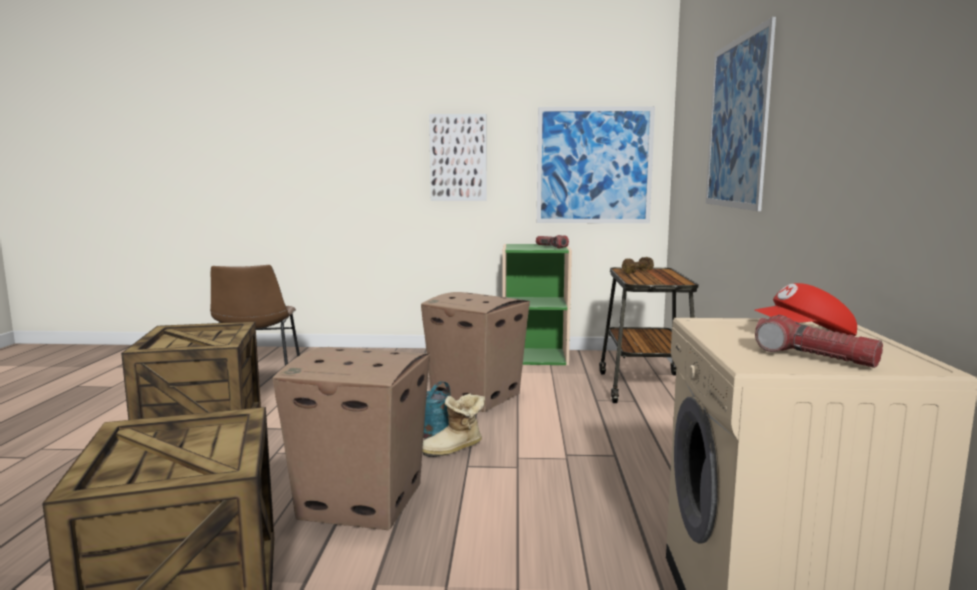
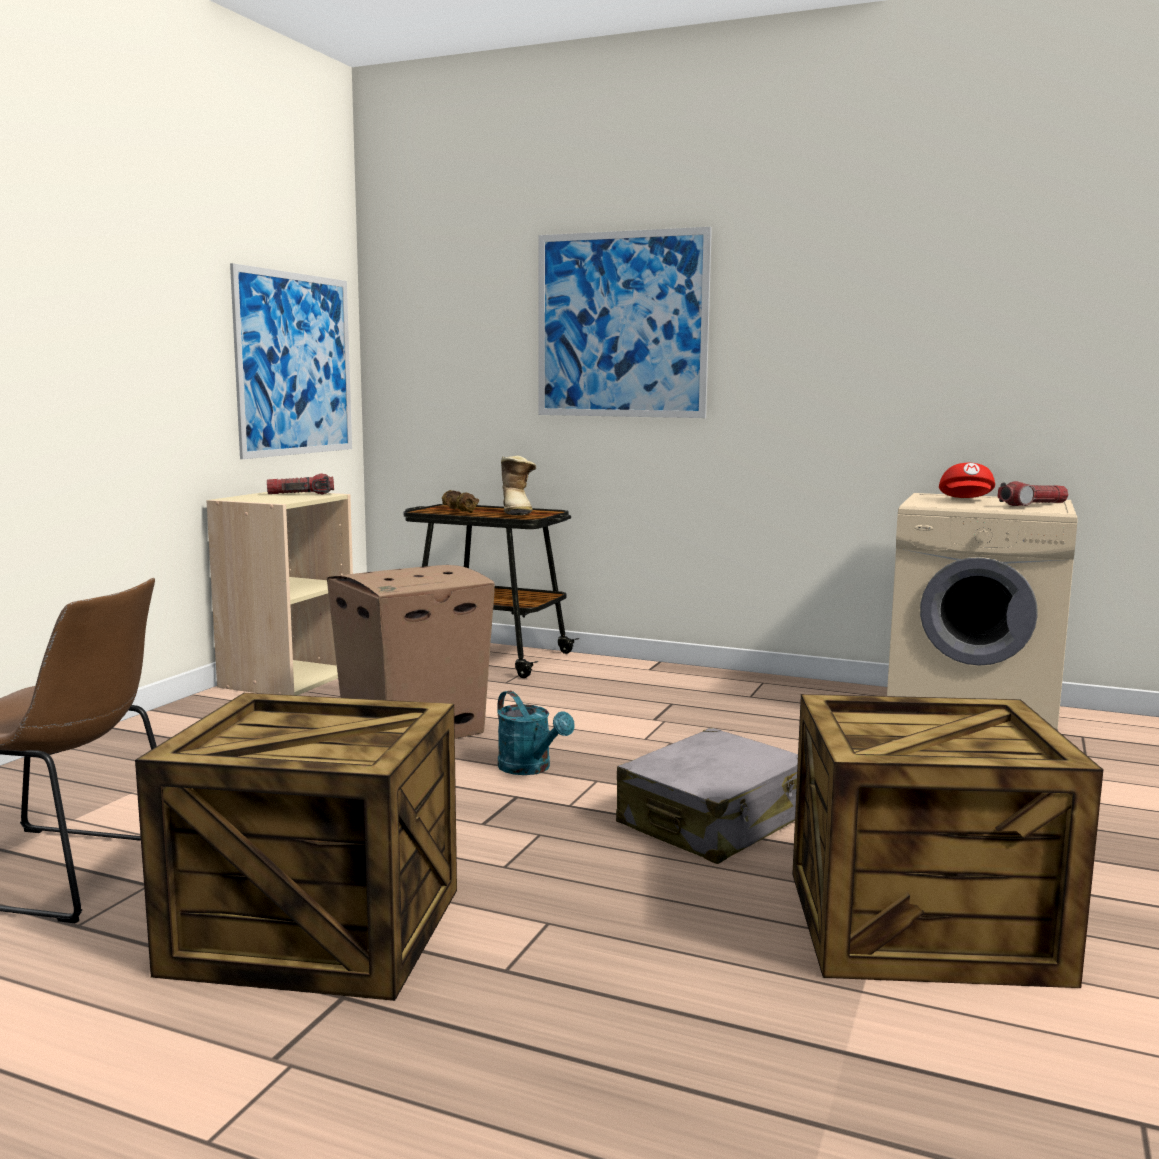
camera: 70 degrees left, 0 degrees up
cardboard box [273,347,430,530] -> grey suitcase [616,728,798,864]
boot [422,393,485,457] -> boot moved to [501,456,536,515]
picture [429,114,487,201] -> none
green bookcase [502,244,572,365] -> beige bookcase [206,492,353,695]

